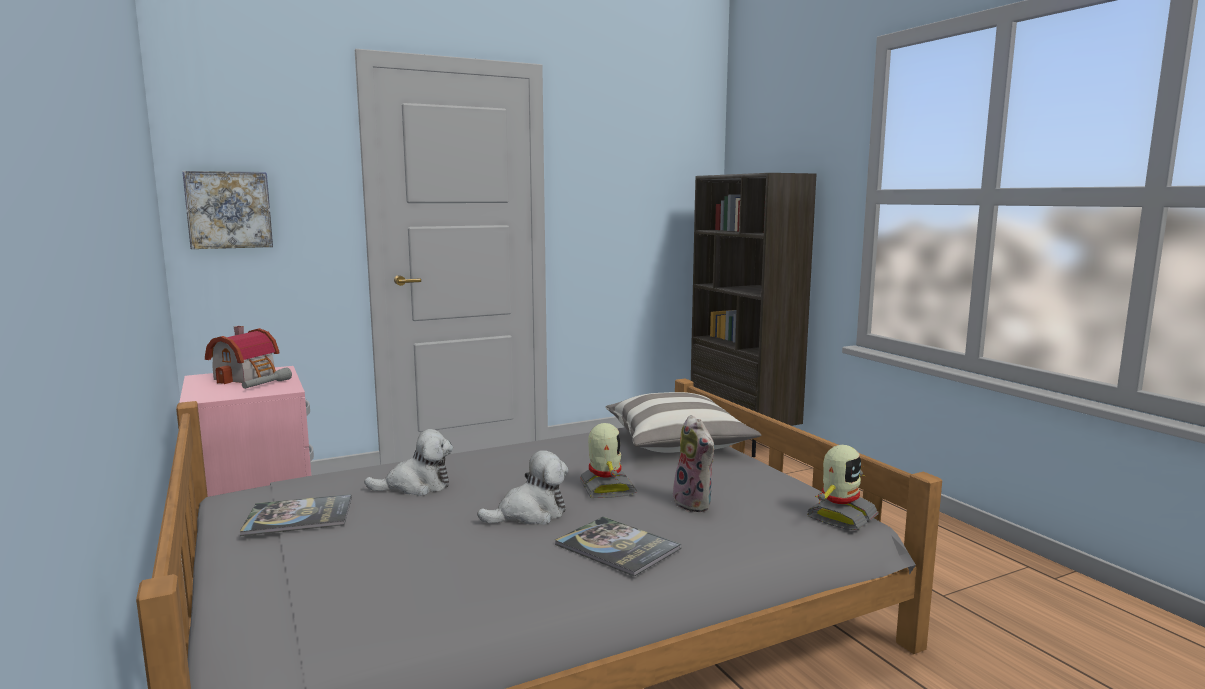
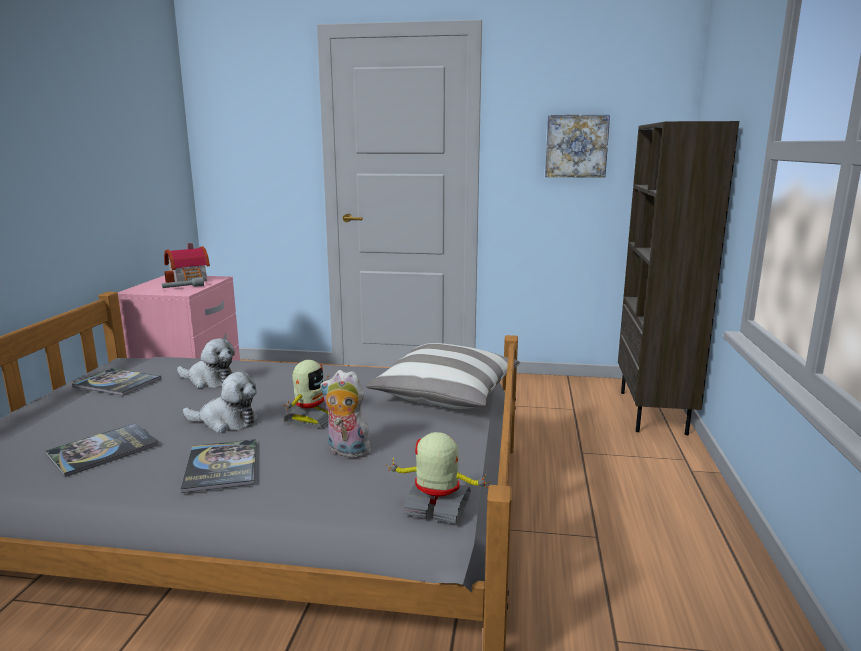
camera: 35 degrees right, 5 degrees up
picture [182,171,273,249] -> picture moved to [545,115,610,178]
plush toy [673,415,715,512] -> plush toy turned 105 degrees clockwise [320,370,371,458]
toy robot [807,445,878,530] -> toy robot turned 150 degrees counterclockwise [386,432,491,524]
none -> book [45,423,159,477]

